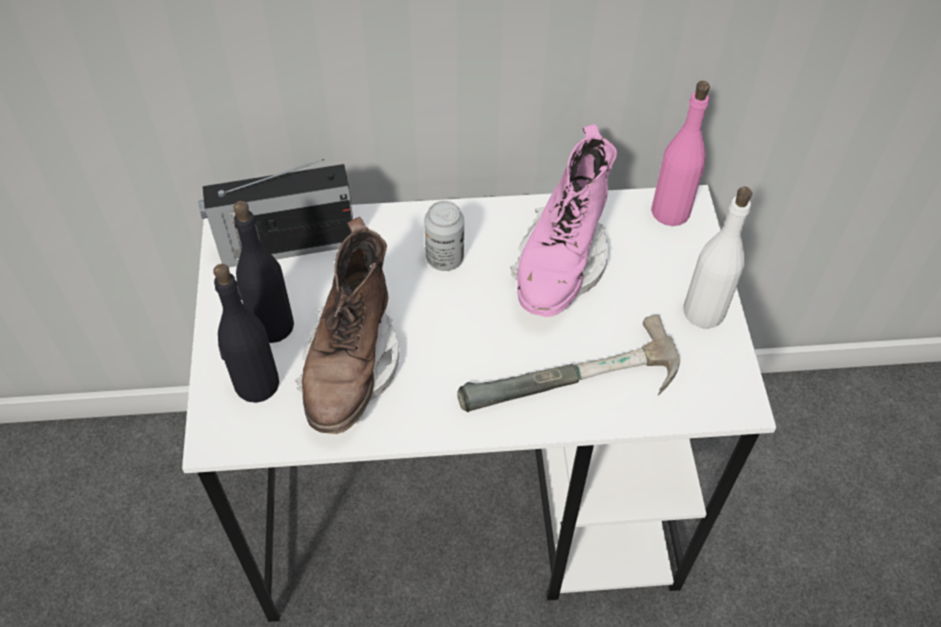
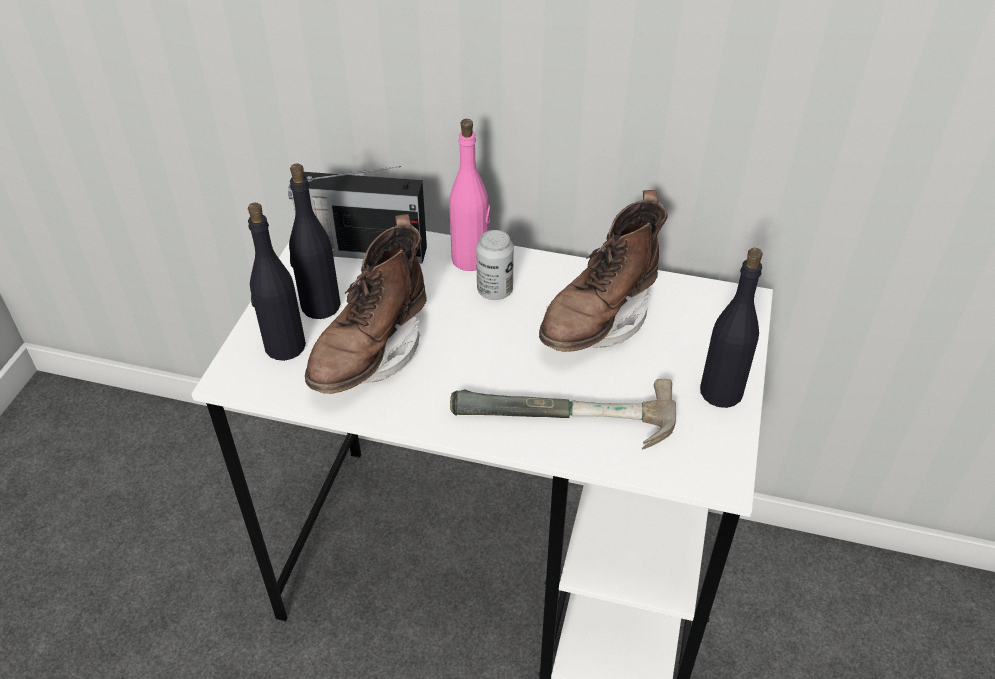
camera: 20 degrees right, 10 degrees down
pink boot [510,124,618,317] -> brown boot [539,190,668,352]
pink bottle [651,81,710,226] -> pink bottle moved to [449,119,490,271]
white bottle [684,187,752,329] -> black bottle [700,248,763,408]

